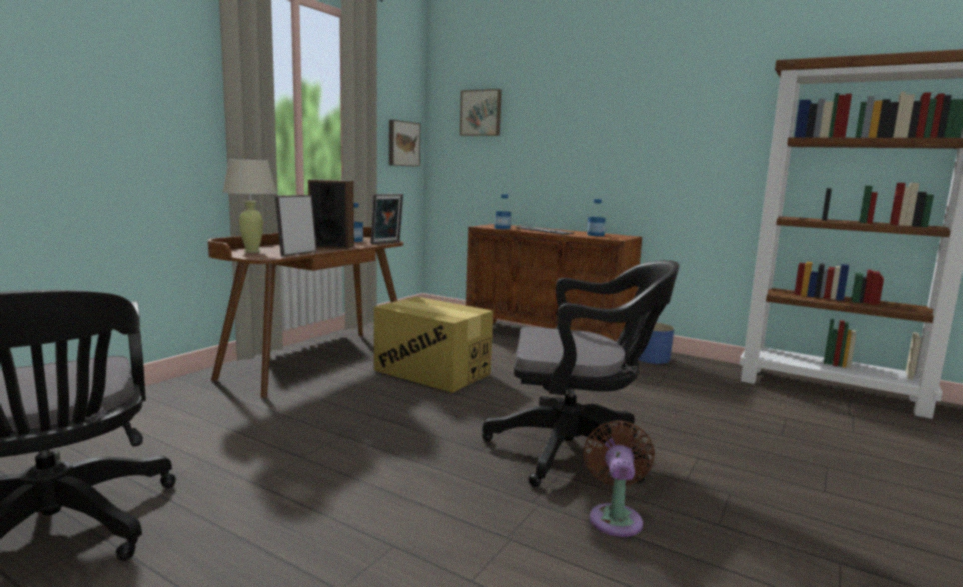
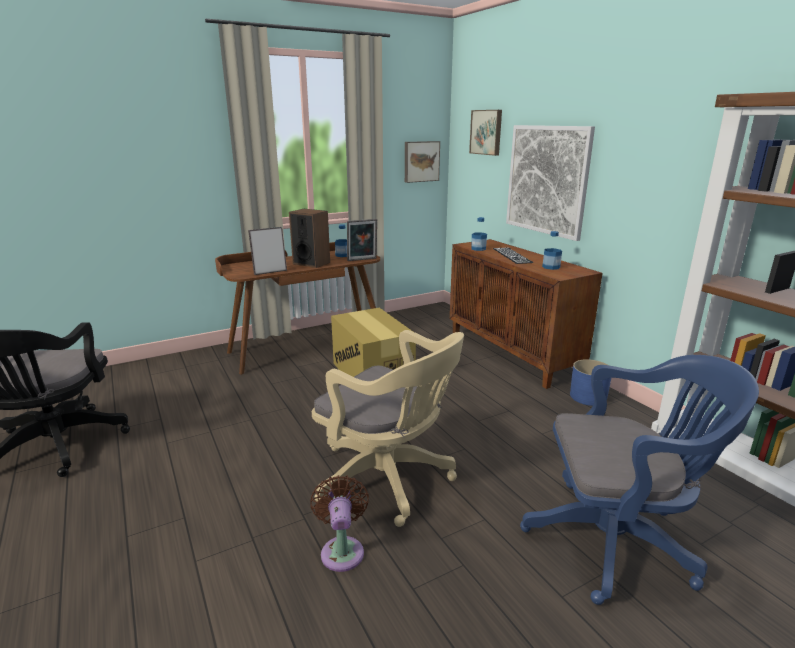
camera: 30 degrees right, 10 degrees up
beige table lamp [223,159,276,253] -> none
black office chair [482,260,679,487] -> beige office chair [312,330,464,527]
brown fan [583,420,655,537] -> brown fan turned 45 degrees counterclockwise [310,475,369,572]
none -> picture [506,125,595,241]
none -> blue office chair [520,355,759,605]

